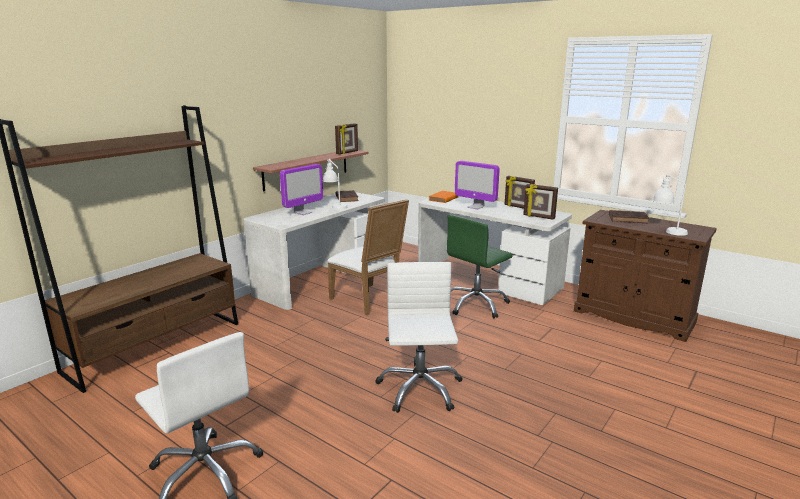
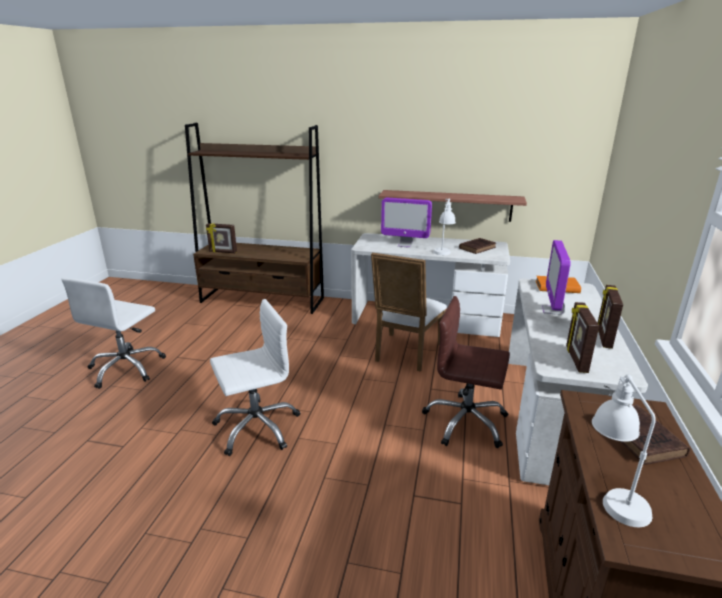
camera: 65 degrees right, 5 degrees up
picture frame [335,123,358,154] -> picture frame moved to [206,223,237,253]
green office chair [447,215,513,318] -> brown office chair [422,296,510,448]

